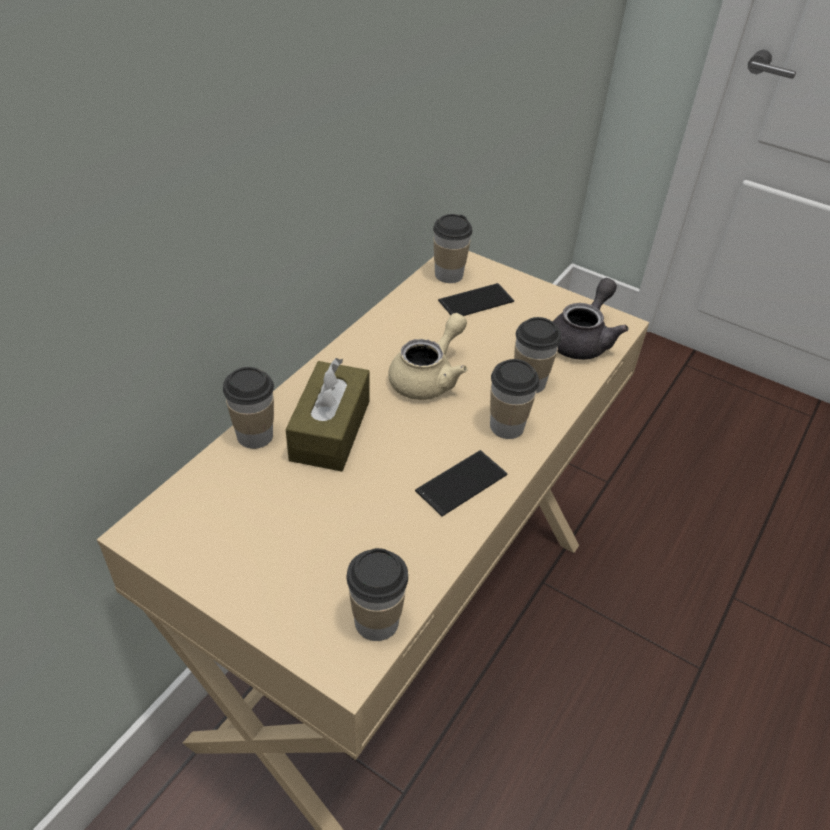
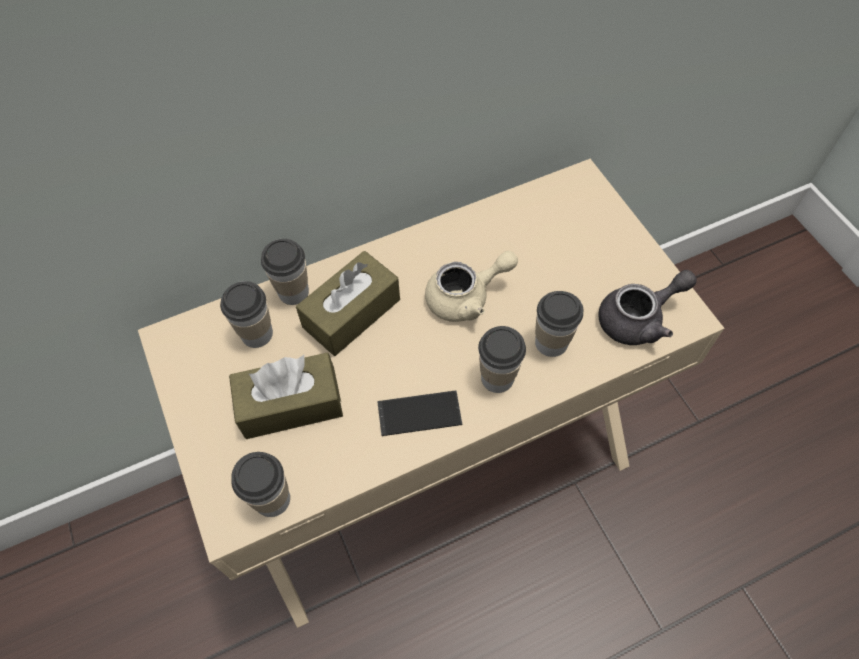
camera: 35 degrees right, 15 degrees up
cup [433,214,472,283] -> cup moved to [220,281,273,348]
phone [438,283,514,316] -> none
none -> brown tissue box [229,353,343,439]

